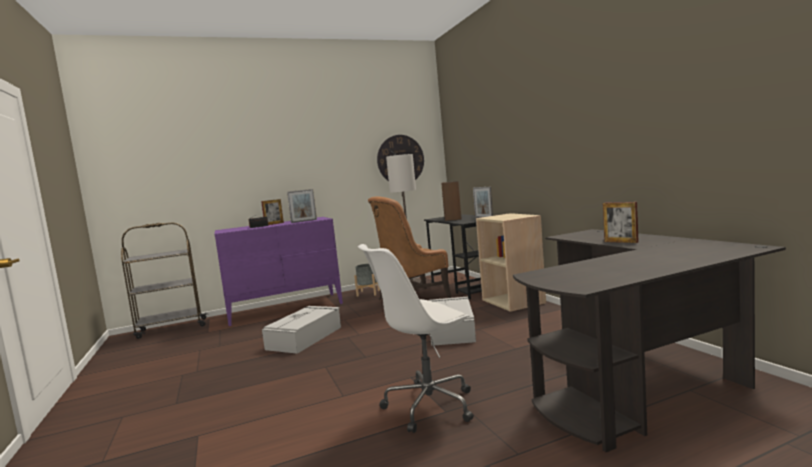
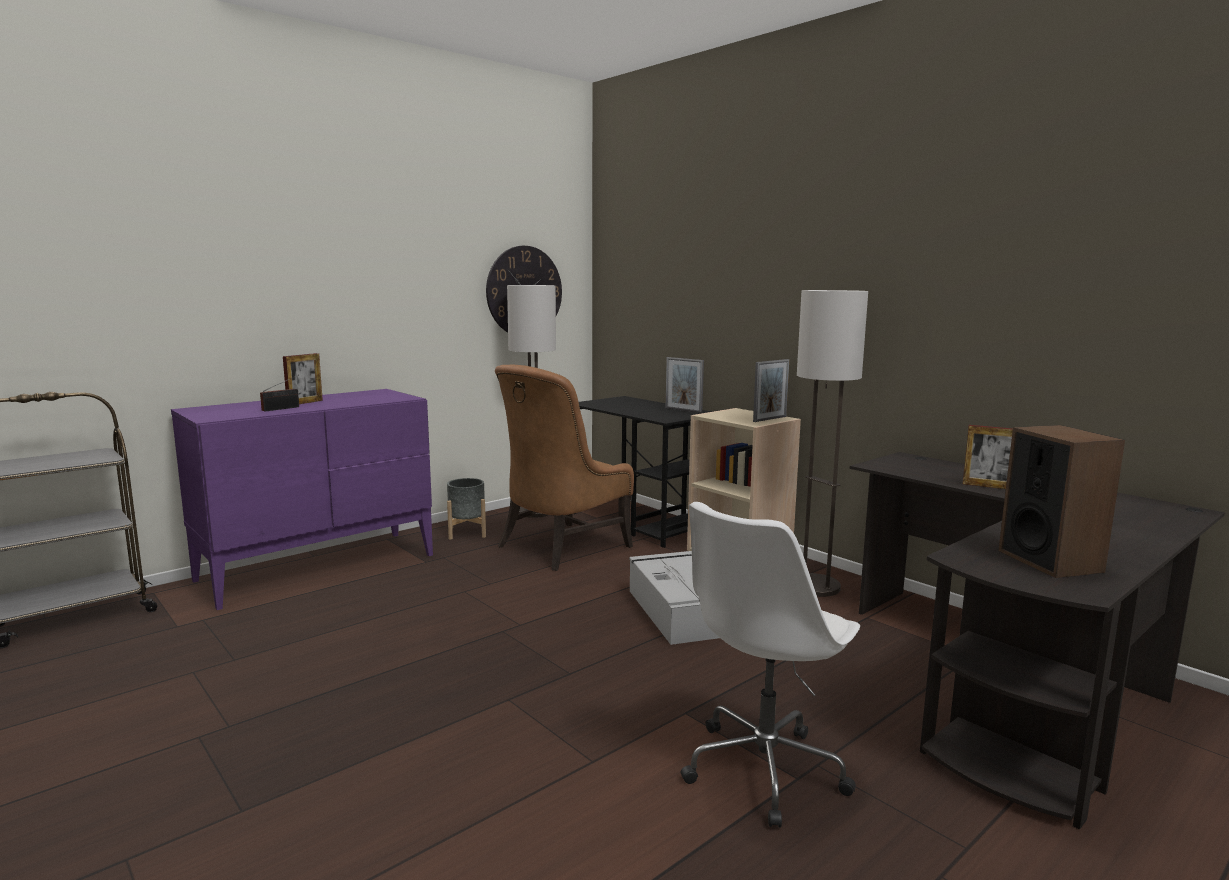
camera: 20 degrees left, 5 degrees up
grey storage box [262,306,341,354] -> none
picture frame [287,189,317,223] -> picture frame moved to [753,359,789,422]
speaker [441,181,462,221] -> speaker moved to [998,425,1125,578]
none -> floor lamp [797,290,868,597]

